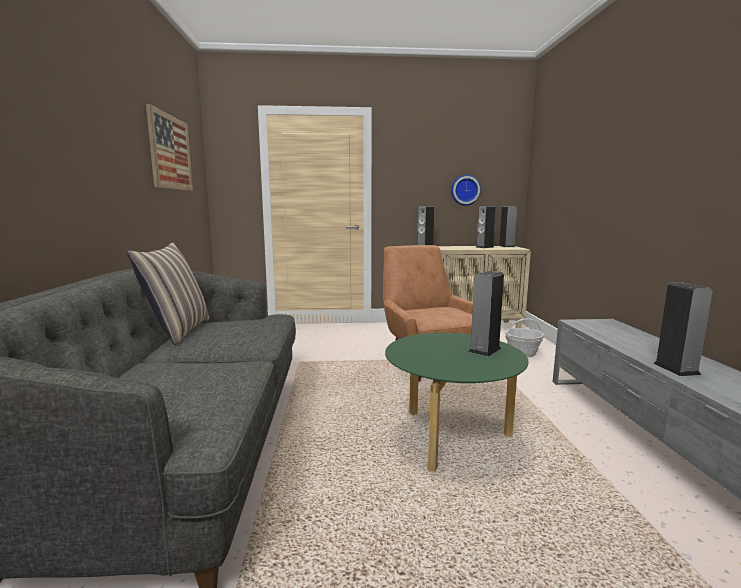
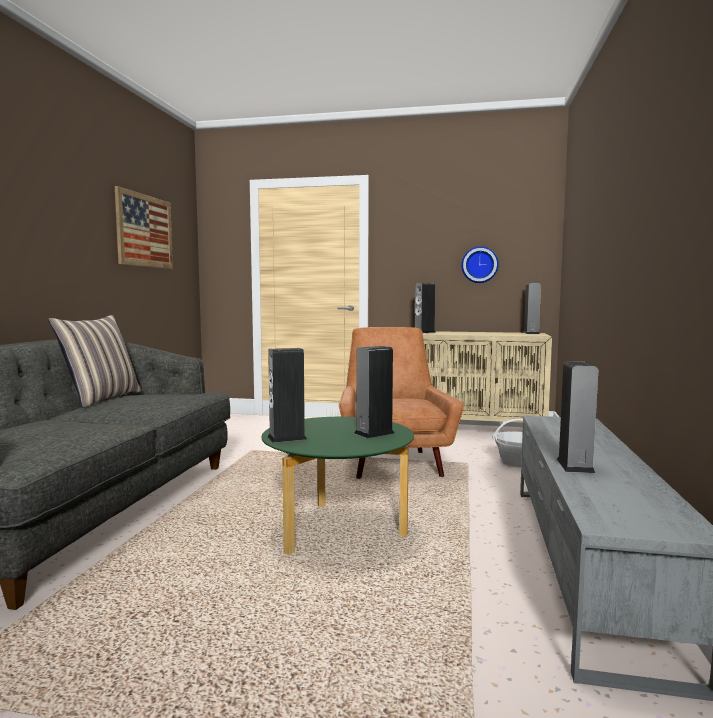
camera: 15 degrees right, 5 degrees down
speaker [476,206,496,248] -> speaker moved to [268,348,307,443]

